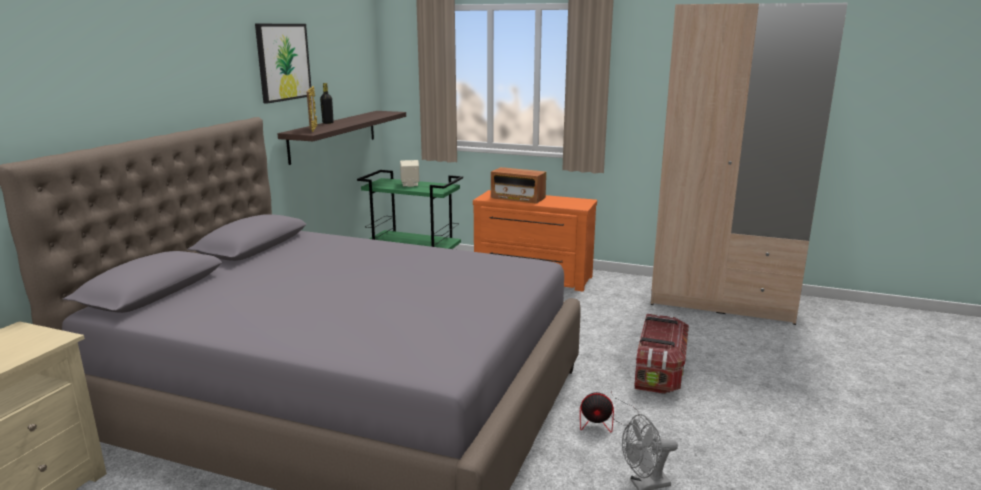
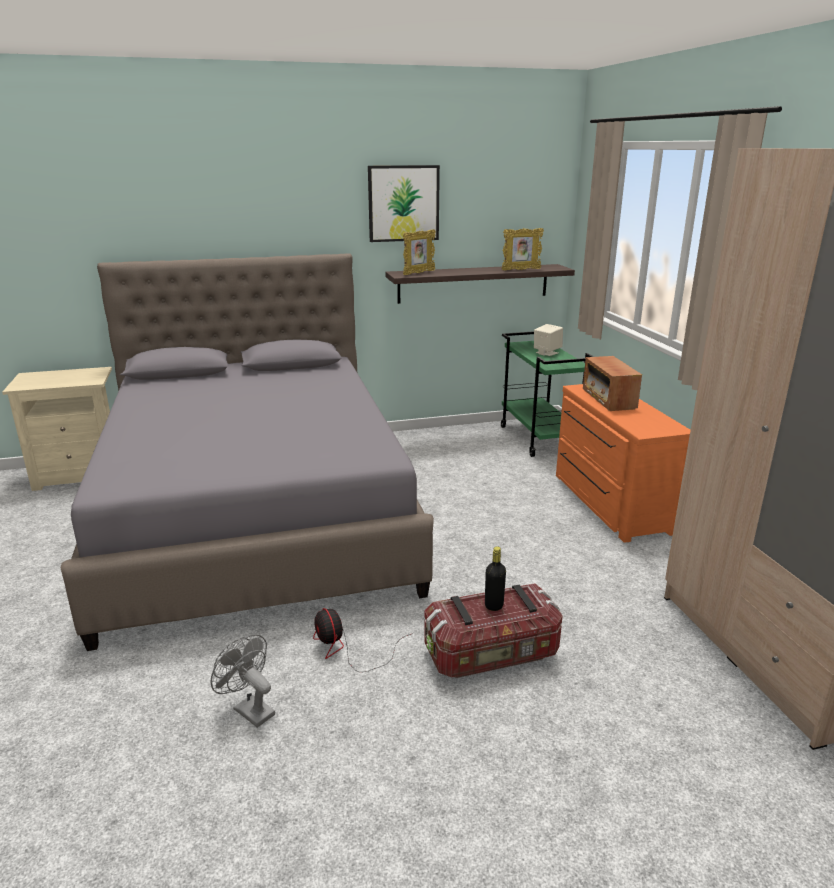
camera: 55 degrees right, 5 degrees up
black bottle [320,83,334,124] -> black bottle moved to [485,546,506,611]
none -> picture frame [502,228,544,271]

